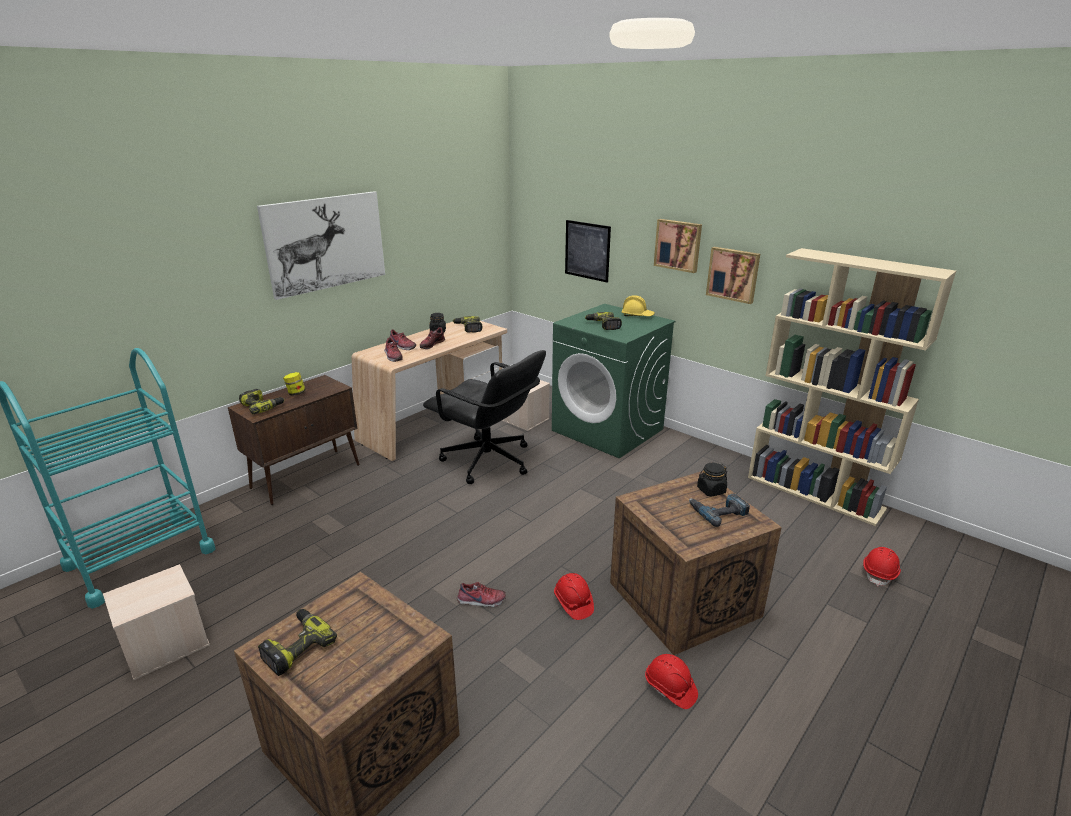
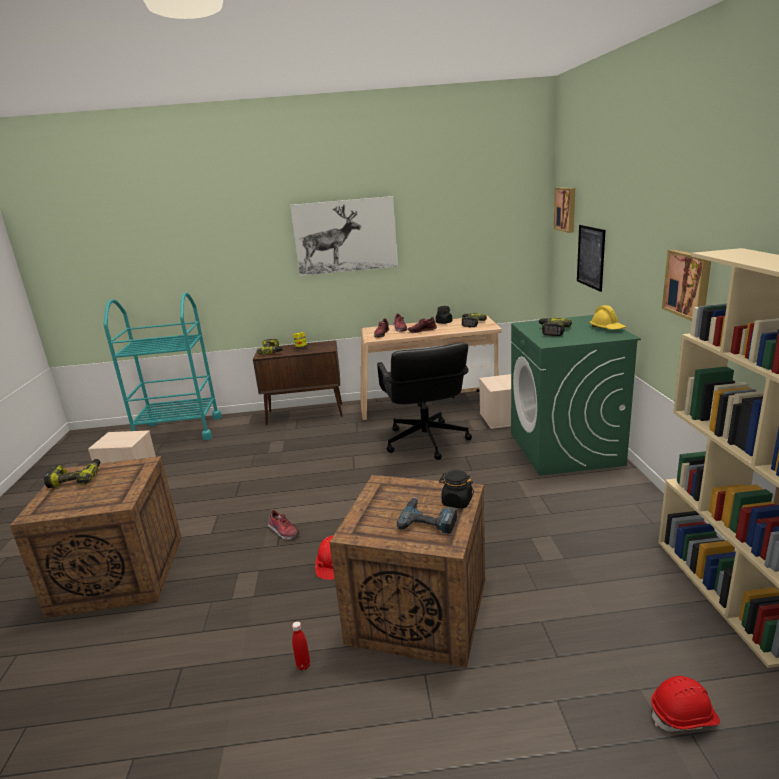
camera: 45 degrees right, 5 degrees down
red hard hat [645,654,698,709] -> red bottle [292,621,310,670]
picture [654,219,702,273] -> picture moved to [554,187,575,233]

